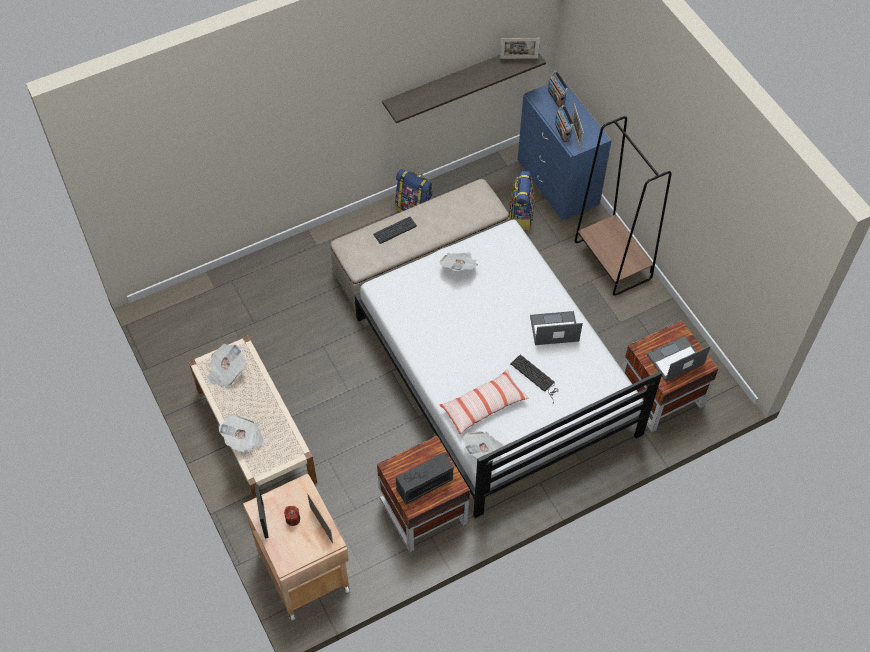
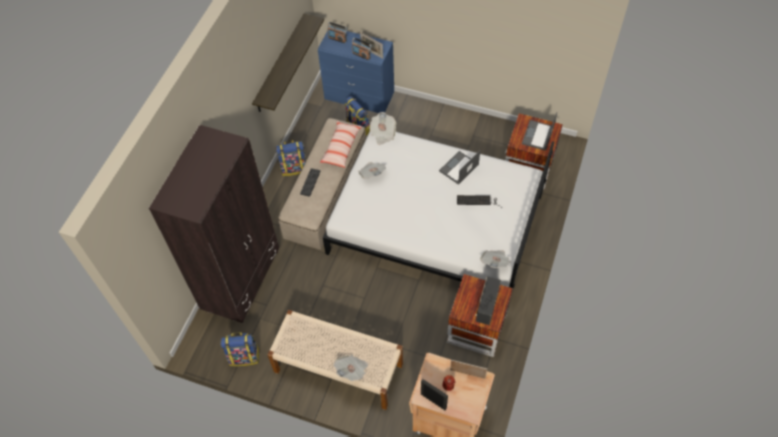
camera: 40 degrees left, 0 degrees up
newspaper [206,344,246,388] -> newspaper moved to [369,112,396,145]
pillow [440,369,529,434] -> pillow moved to [320,121,362,168]
picture frame [500,38,540,59] -> none
clothes rack [574,116,672,296] -> none
none -> brown wardrobe [149,125,279,323]
none -> backpack [220,332,259,367]

